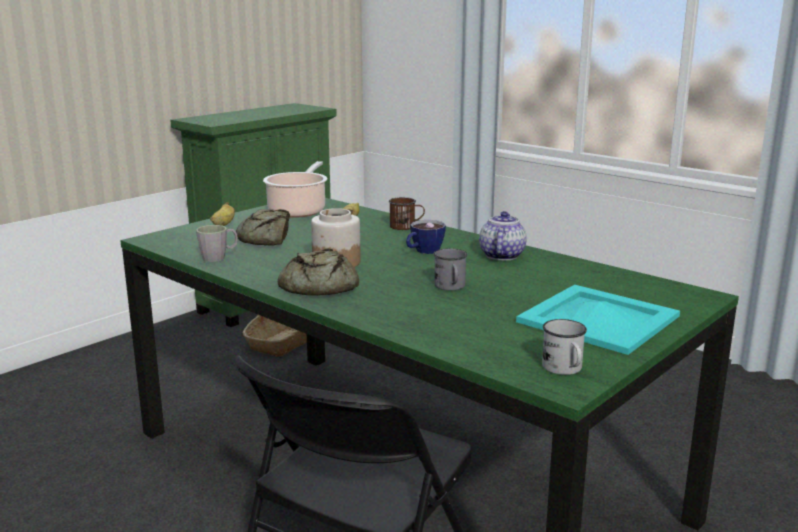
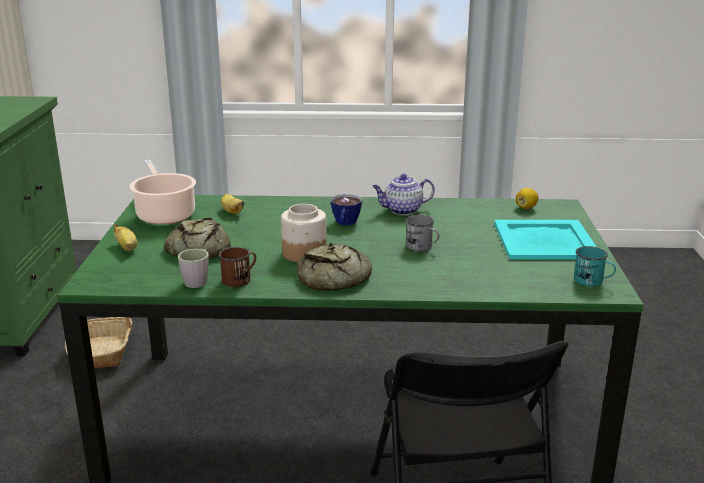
camera: 40 degrees left, 5 degrees up
brown mug [389,197,425,230] -> brown mug moved to [219,247,256,287]
teapot [479,211,527,260] -> teapot turned 75 degrees counterclockwise [372,174,435,215]
white mug [542,319,587,375] -> turquoise mug [574,246,616,286]
none -> lemon [516,188,538,209]

